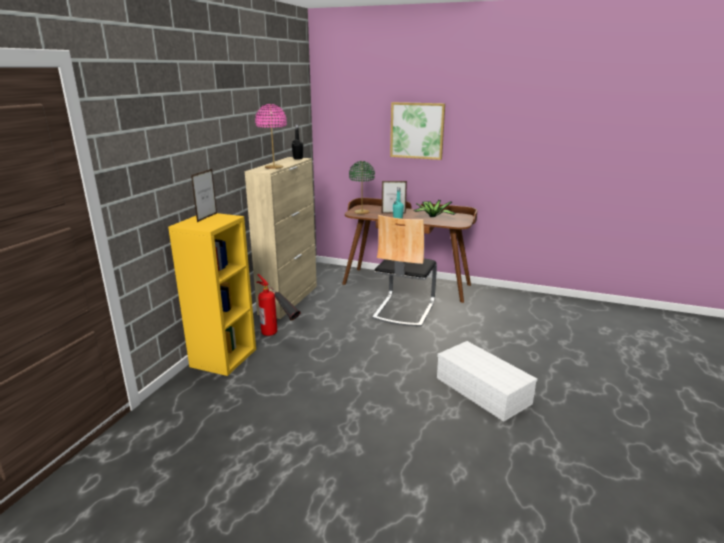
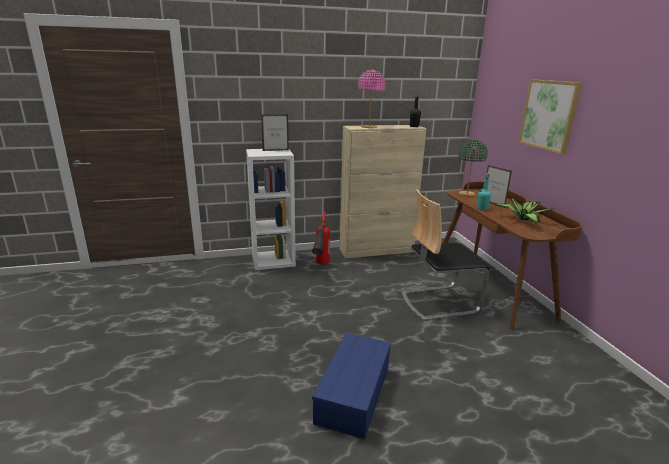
camera: 55 degrees right, 0 degrees up
yellow bookcase [168,213,256,376] -> white bookcase [246,149,296,270]
white storage box [437,341,537,422] -> blue storage box [312,333,391,439]

